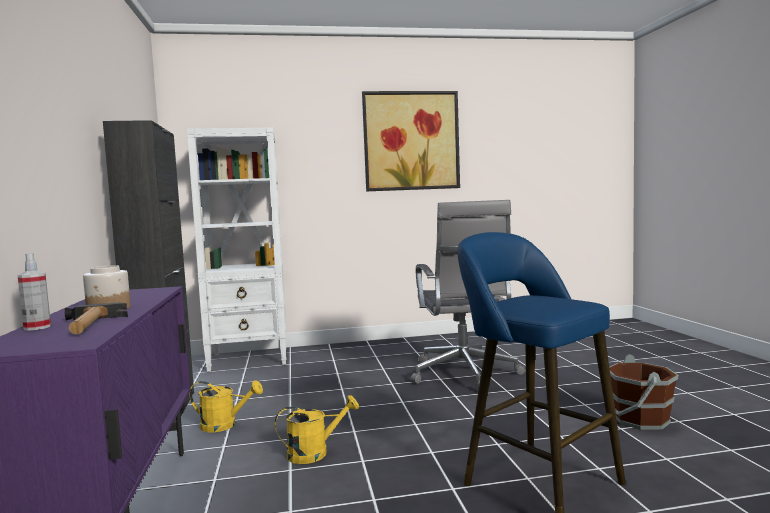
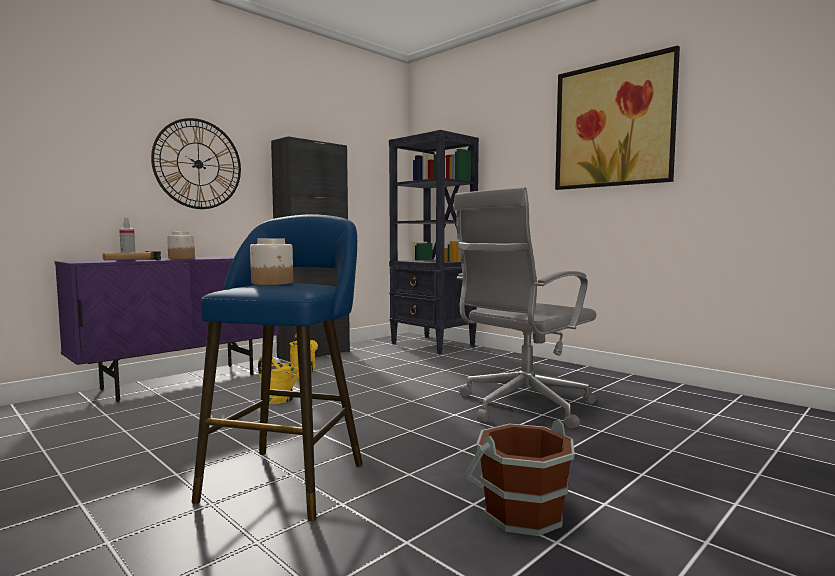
camera: 55 degrees right, 0 degrees up
white bookcase [187,127,287,371] -> black bookcase [389,130,479,354]
none -> wall clock [151,118,241,209]
none -> jar [250,238,293,285]

